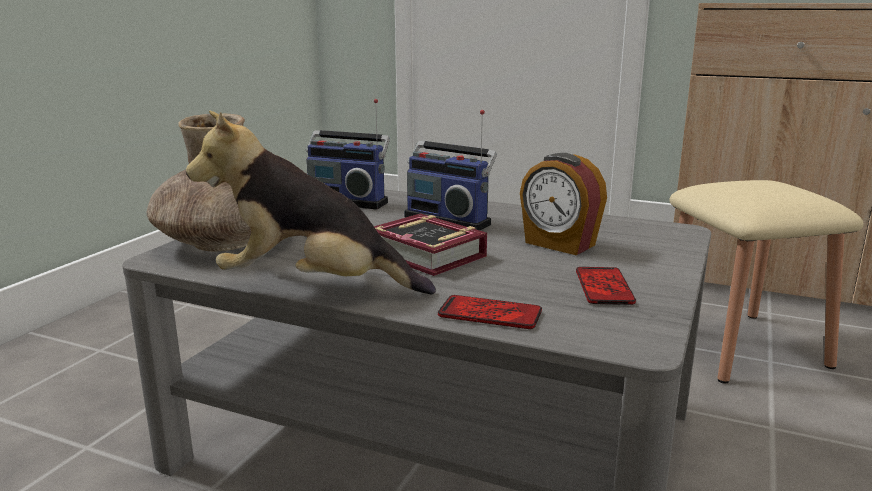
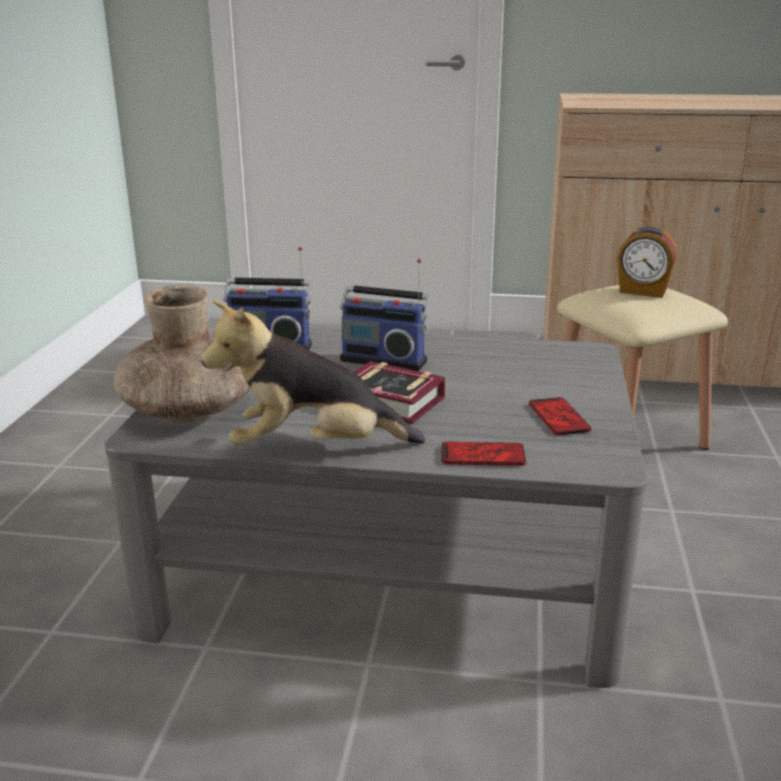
camera: 15 degrees left, 5 degrees up
alarm clock [520,153,607,255] -> alarm clock moved to [617,226,677,298]

